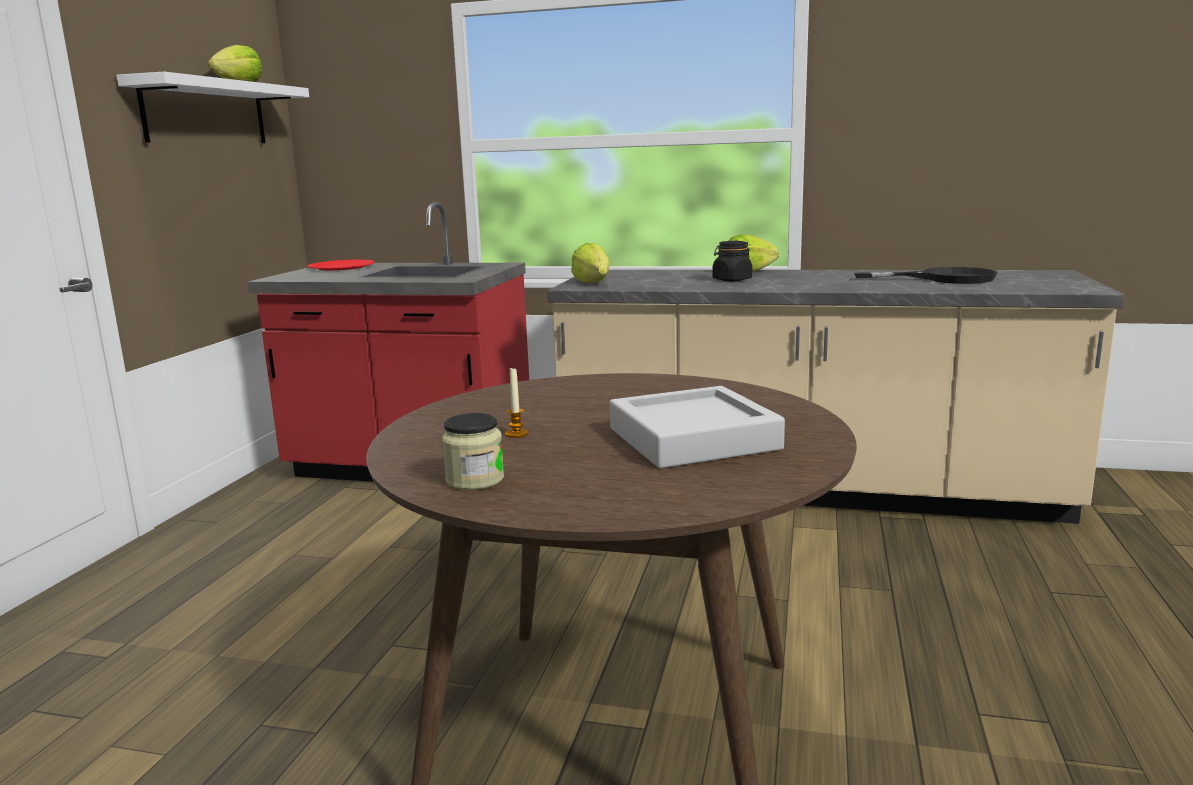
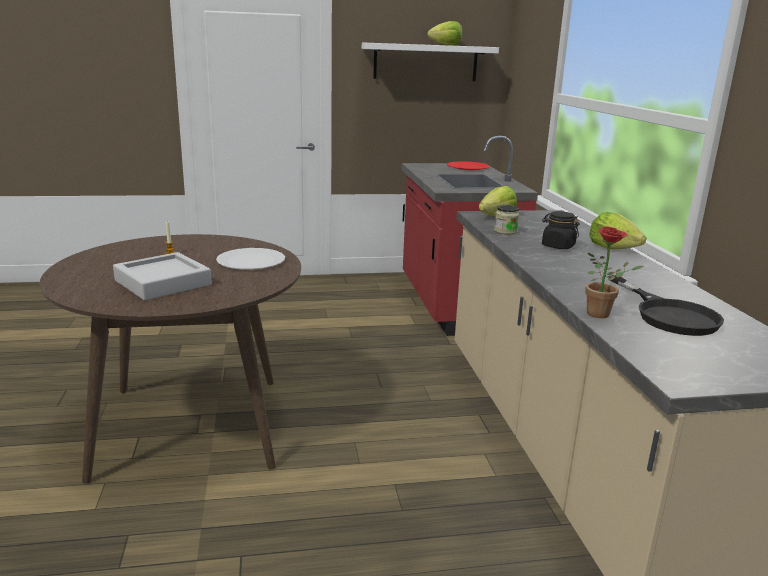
camera: 65 degrees right, 5 degrees up
jar [442,413,504,490] -> jar moved to [494,205,519,234]
none -> white plate [216,248,285,269]
none -> potted plant [585,227,644,318]

